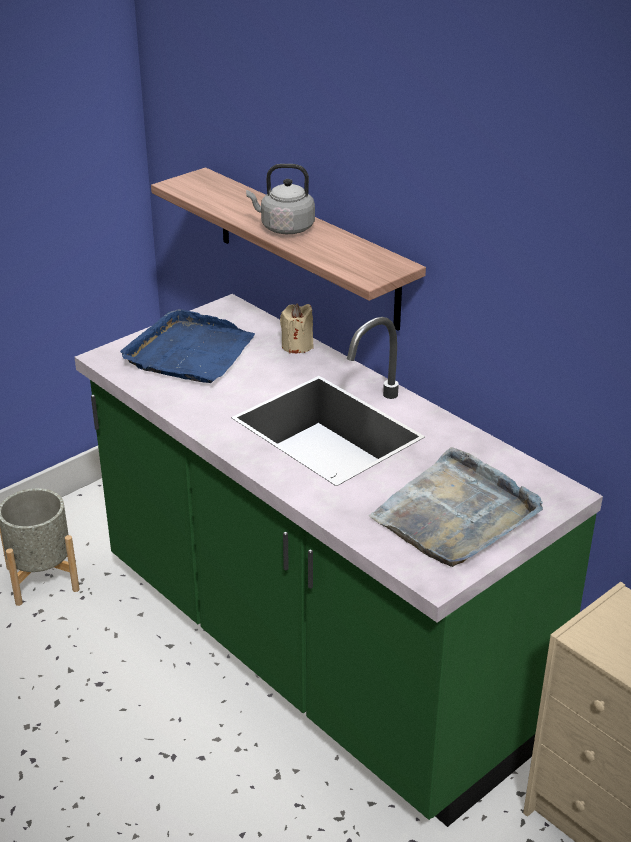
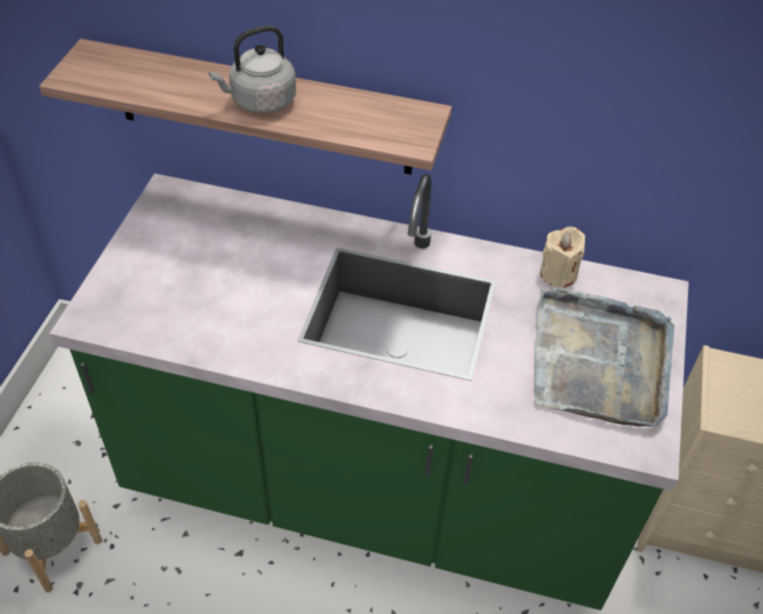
camera: 35 degrees left, 15 degrees up
blue tray [120,309,255,383] -> none
beige candle [280,303,314,353] -> beige candle moved to [540,226,585,288]

